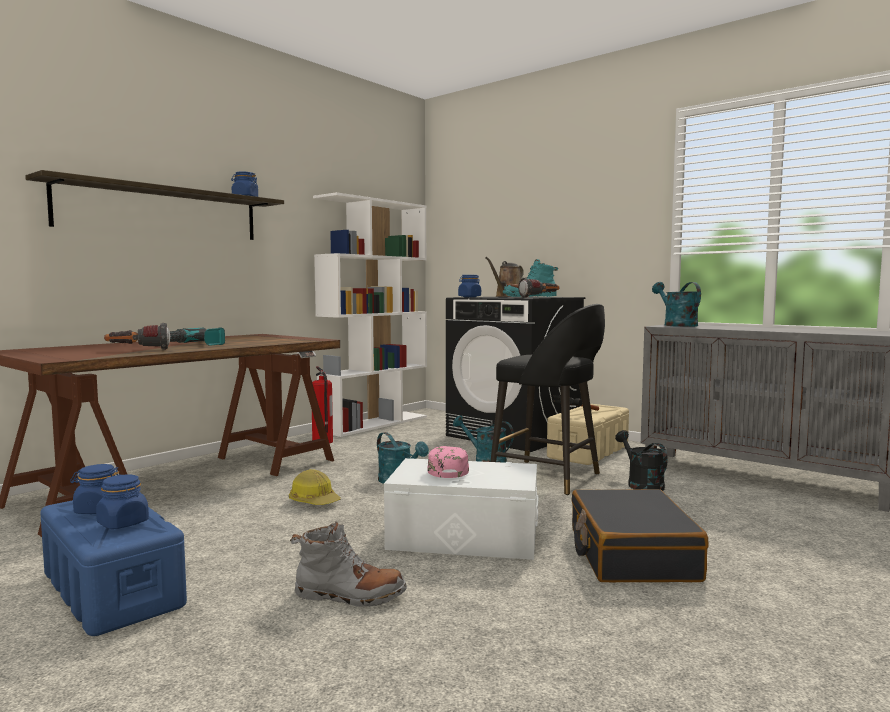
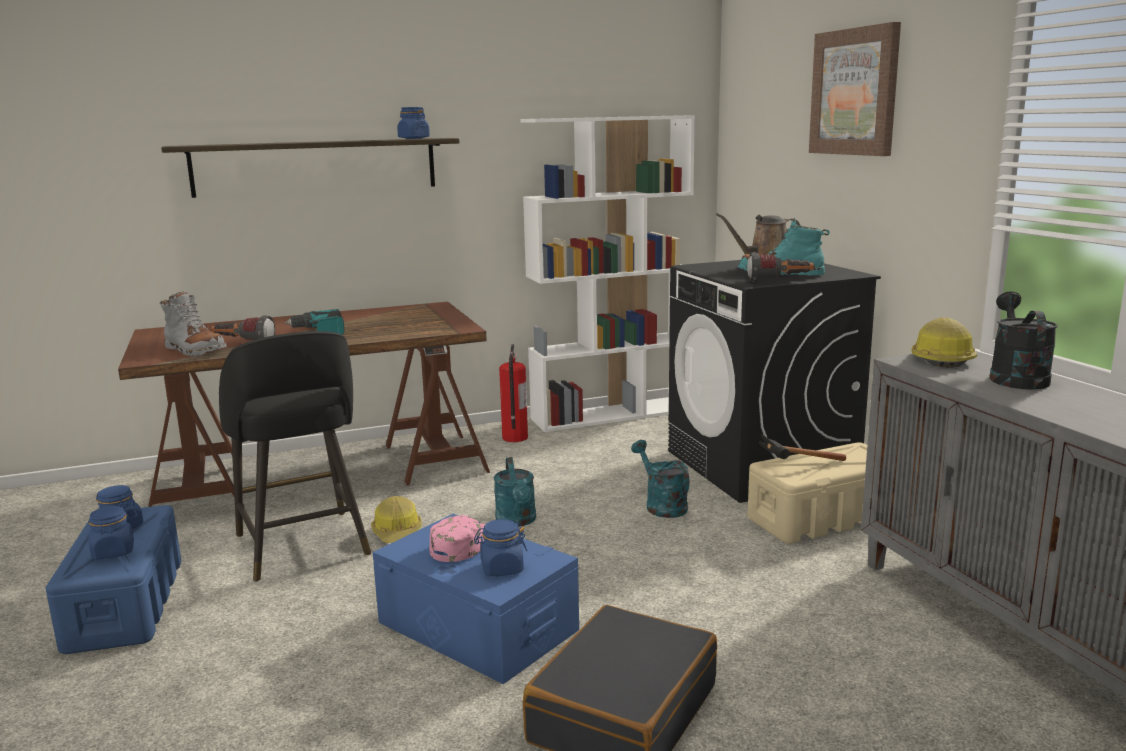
camera: 30 degrees right, 10 degrees up
grey boot [290,522,407,607] -> grey boot moved to [159,291,227,357]
white storage box [384,458,539,560] -> blue storage box [373,514,579,684]
blue jar [458,275,481,297] -> blue jar moved to [474,519,528,576]
black stool [490,304,605,495] -> black stool moved to [219,331,371,581]
black watering can [615,430,668,491] -> black watering can moved to [989,291,1058,390]
turquoise watering can [652,282,701,327] -> hard hat [912,317,977,368]
none -> picture [809,22,901,156]

